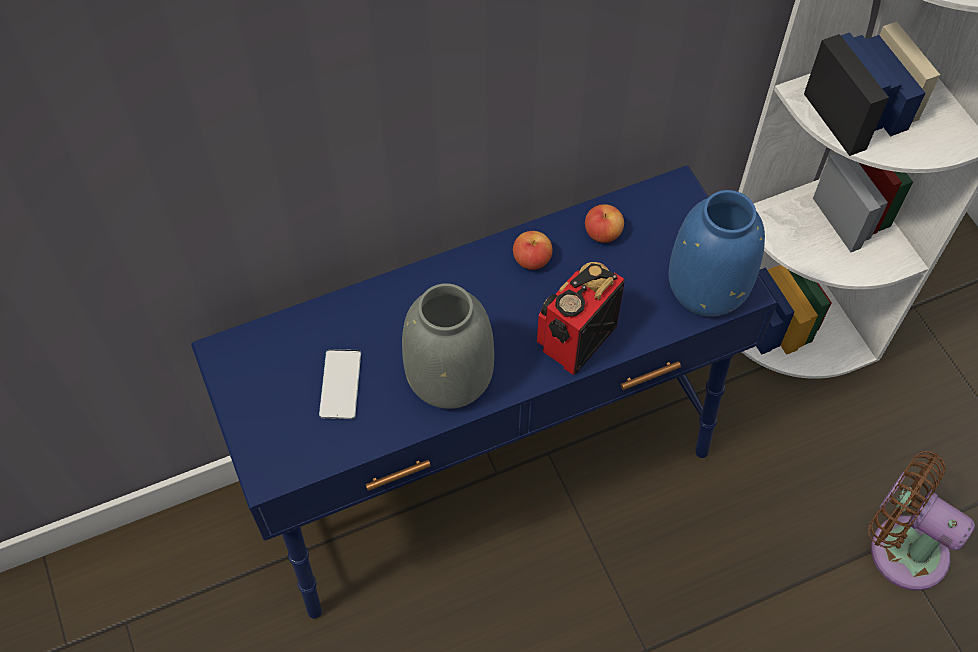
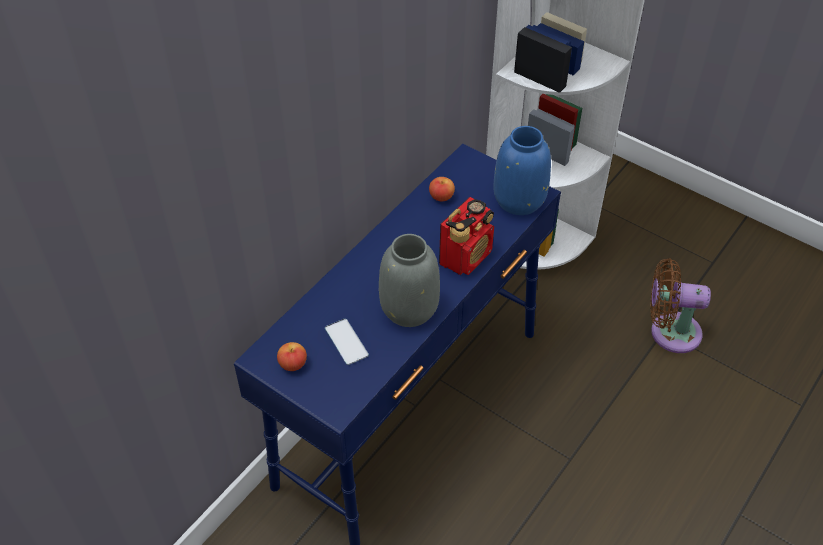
camera: 30 degrees left, 10 degrees down
apple [513,231,553,270] -> apple moved to [277,342,307,371]
radio [537,262,625,375] -> radio turned 150 degrees counterclockwise [439,197,494,275]

